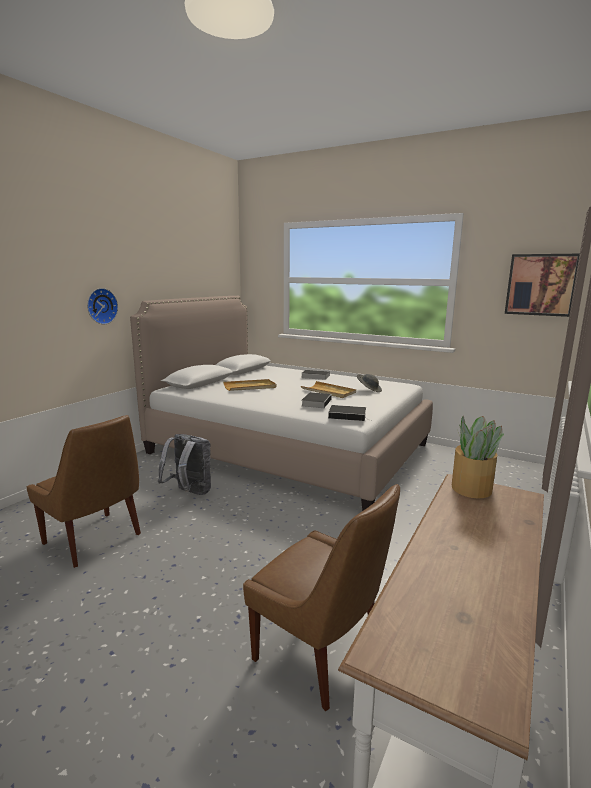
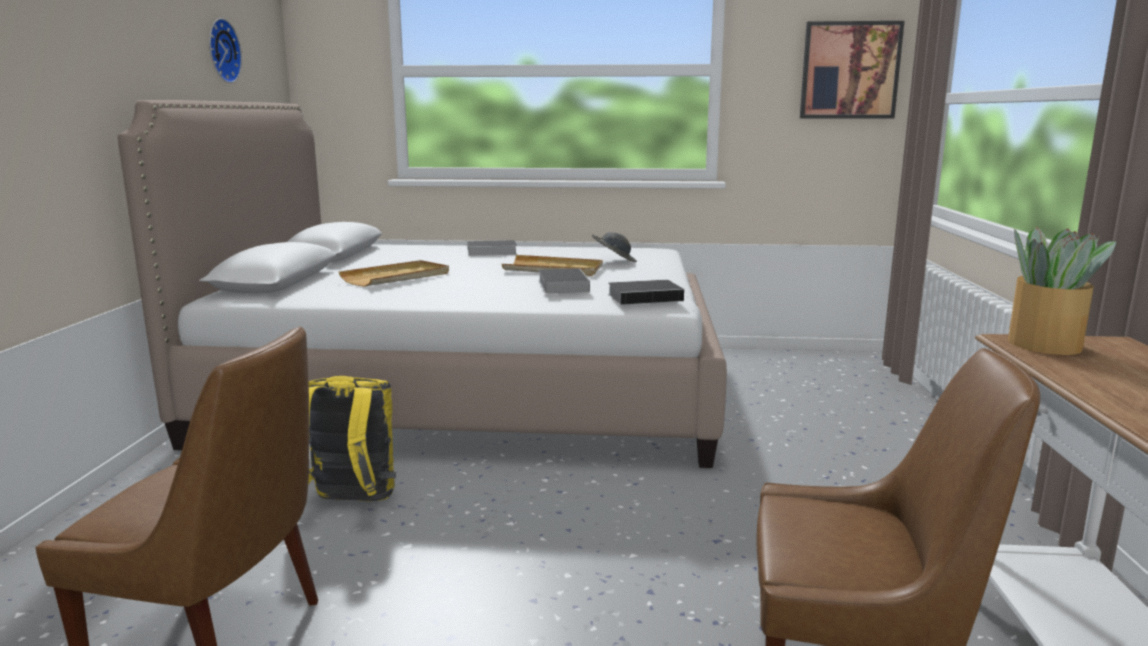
camera: 25 degrees left, 0 degrees up
wall clock [87,288,118,324] -> wall clock moved to [209,18,242,83]
grey backpack [158,434,211,495] -> yellow backpack [308,376,396,501]

